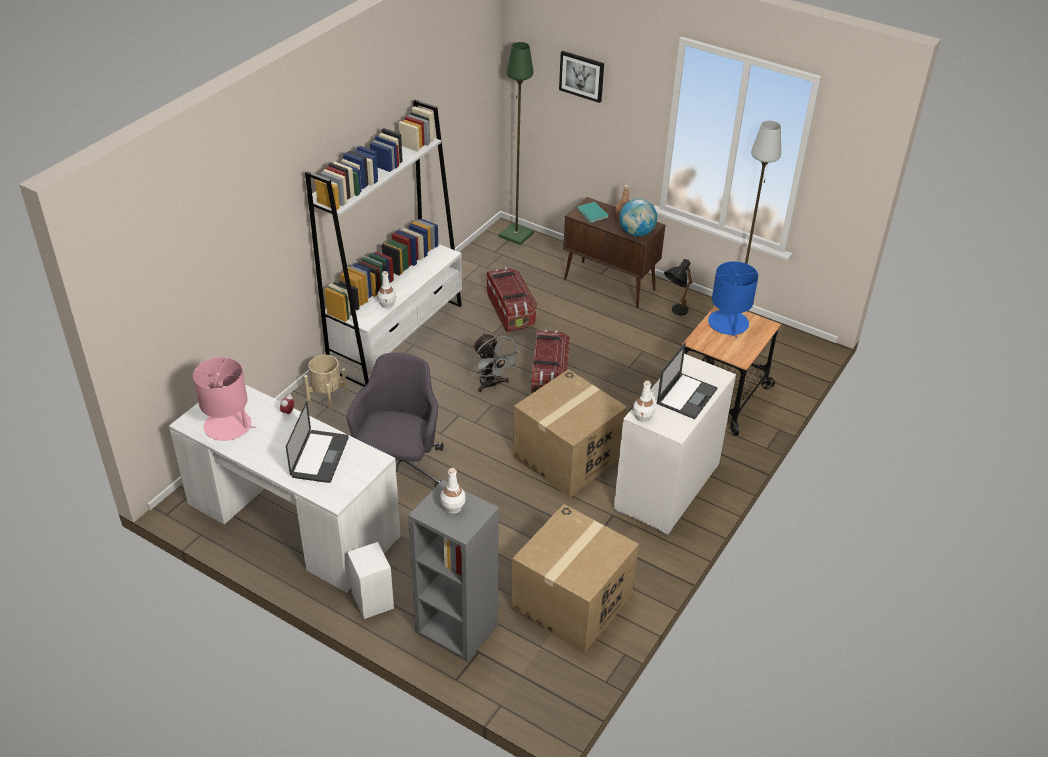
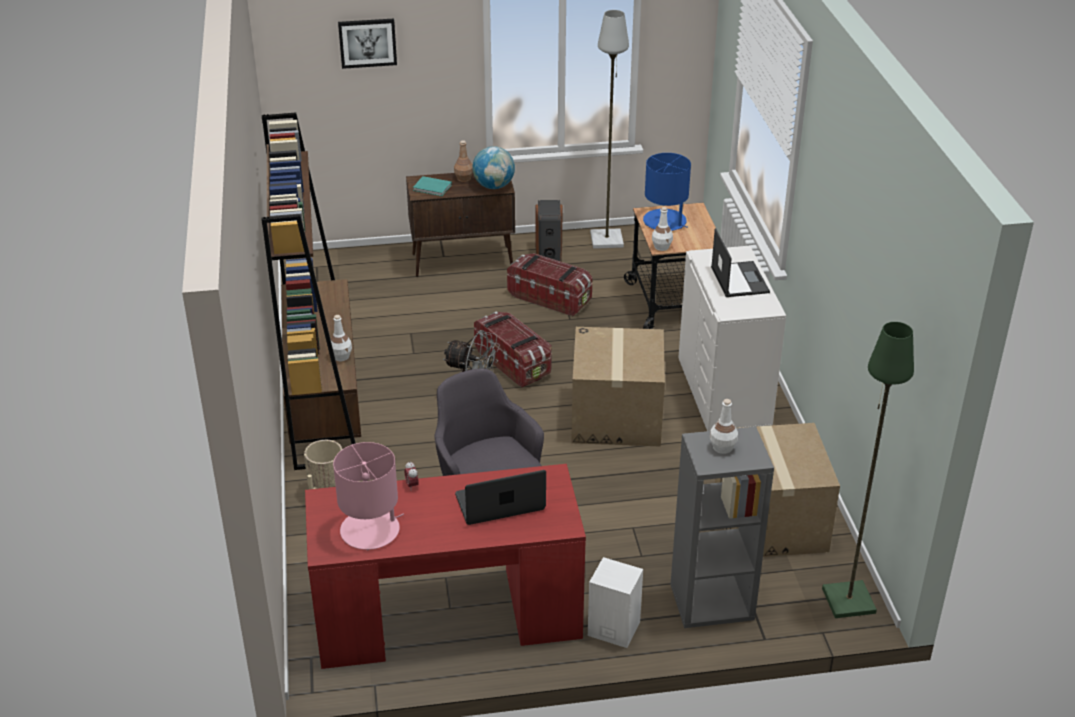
camera: 40 degrees left, 5 degrees down
white desk [169,384,401,593] -> red desk [305,464,586,669]
laptop [286,402,349,483] -> laptop turned 75 degrees counterclockwise [455,470,546,525]
white bookcase [305,100,462,387] -> brown bookcase [261,112,361,470]
storage box [487,267,537,332] -> storage box moved to [507,253,592,316]
green floor lamp [499,42,534,245] -> green floor lamp moved to [822,322,914,618]
white bottle [633,380,655,423] -> white bottle moved to [652,207,673,251]
black table lamp [664,259,693,315] -> speaker [535,200,563,262]

